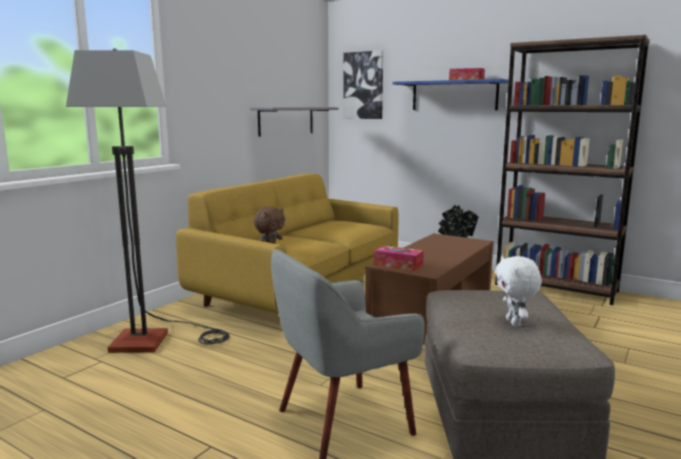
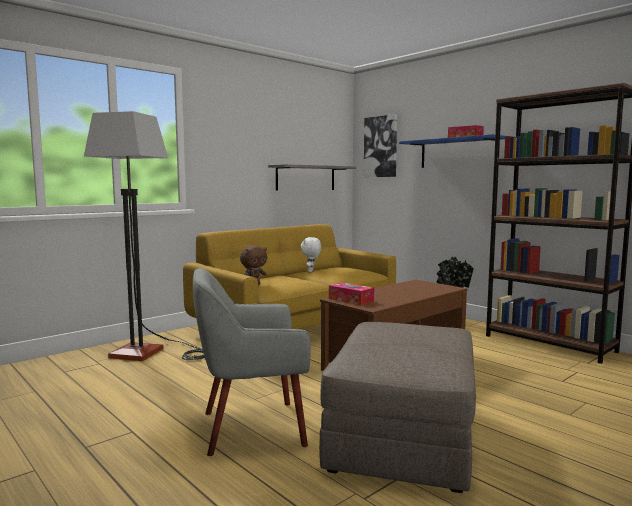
camera: 15 degrees right, 5 degrees down
white plush toy [495,256,542,327] -> white plush toy moved to [301,237,321,272]

